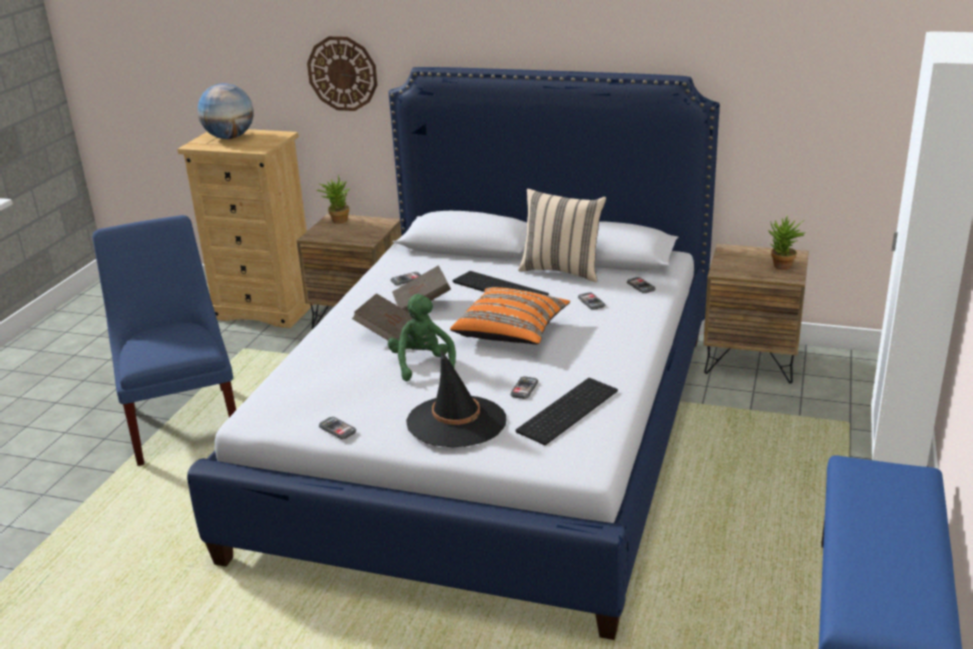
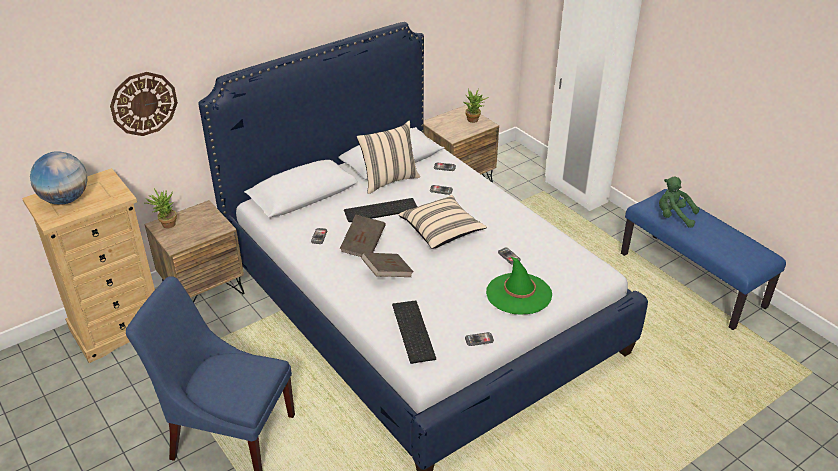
camera: 55 degrees left, 10 degrees up
green plush toy [388,294,456,381] -> green plush toy moved to [659,176,699,228]
black hat [406,350,506,447] -> green hat [486,256,552,314]
orange pillow [450,287,570,344] -> beige pillow [399,195,487,249]
keyboard [516,378,618,445] -> keyboard moved to [392,300,436,364]

